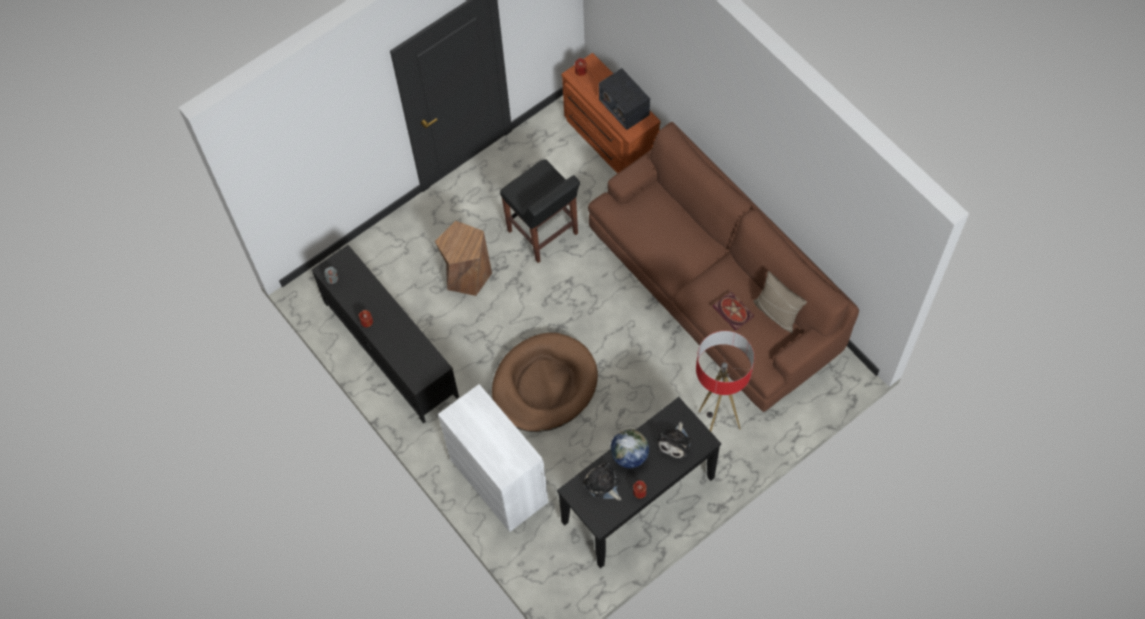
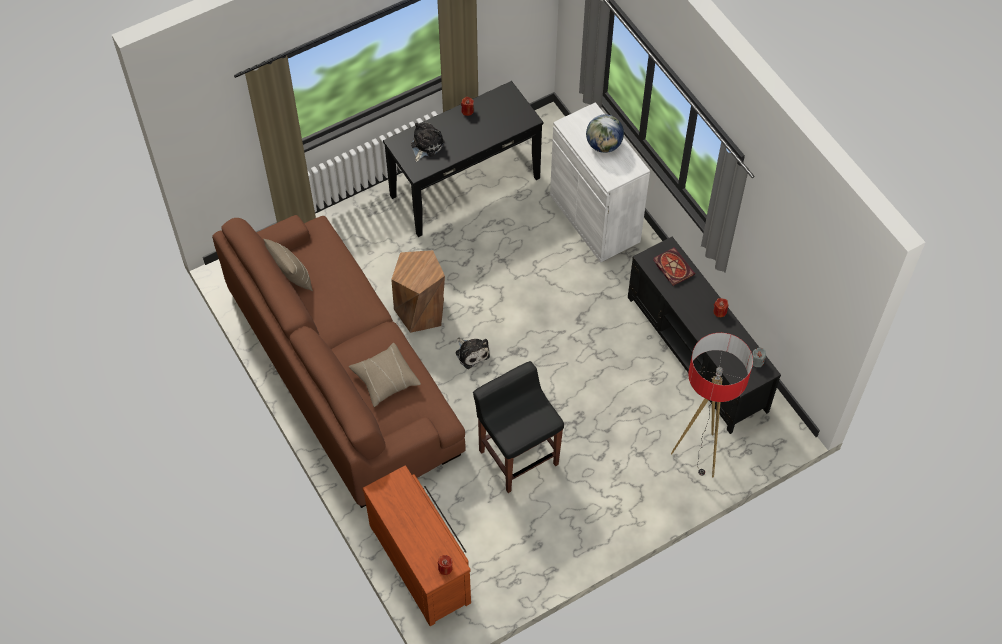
camera: 175 degrees left, 5 degrees down
brown stool [435,221,492,296] -> brown stool moved to [391,250,445,333]
brown dog bed [492,333,598,432] -> none
plush toy [583,462,621,501] -> plush toy moved to [455,338,490,369]
radio [599,68,650,130] -> none
globe [610,429,649,468] -> globe moved to [586,114,624,153]
floor lamp [696,331,754,432] -> floor lamp moved to [671,333,753,478]
book [712,292,754,331] -> book moved to [653,247,695,286]
none -> beige pillow [349,343,421,407]

